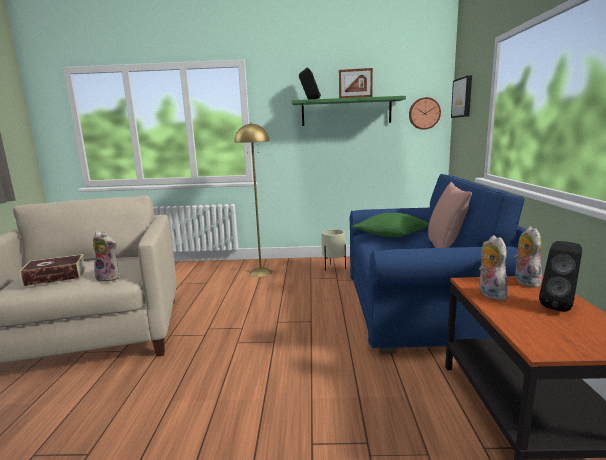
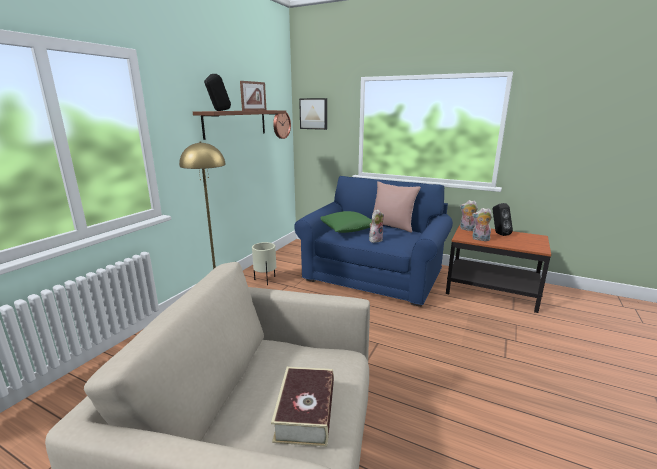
camera: 65 degrees left, 5 degrees up
plush toy [93,231,119,282] -> plush toy moved to [369,209,384,243]
green shelf [292,96,406,126] -> brown shelf [193,110,286,140]

